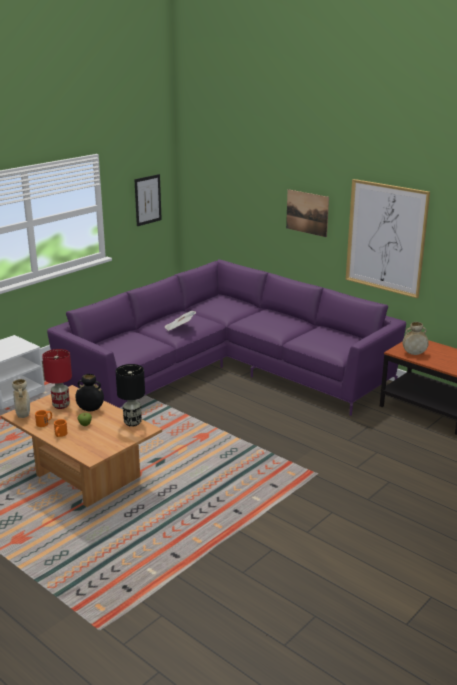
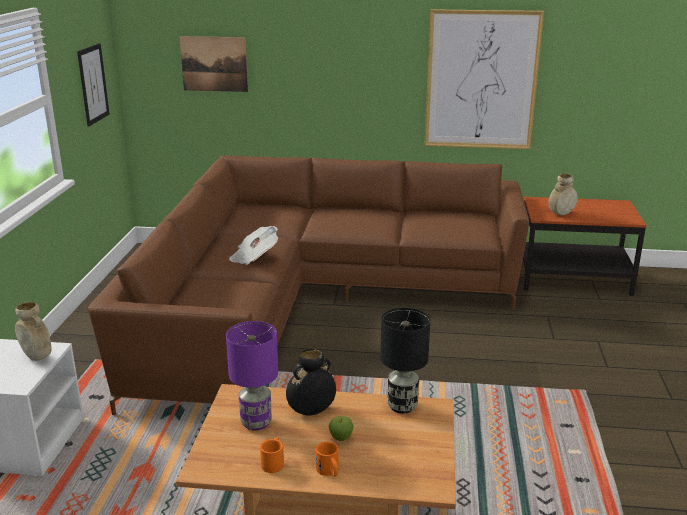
camera: 35 degrees left, 0 degrees up
beige vase [12,379,30,418] -> beige vase moved to [15,302,52,361]
red table lamp [42,349,72,409] -> purple table lamp [226,321,278,430]
purple sofa [47,259,406,416] -> brown sofa [88,155,529,415]
picture [286,189,329,237] -> picture moved to [179,36,248,92]

